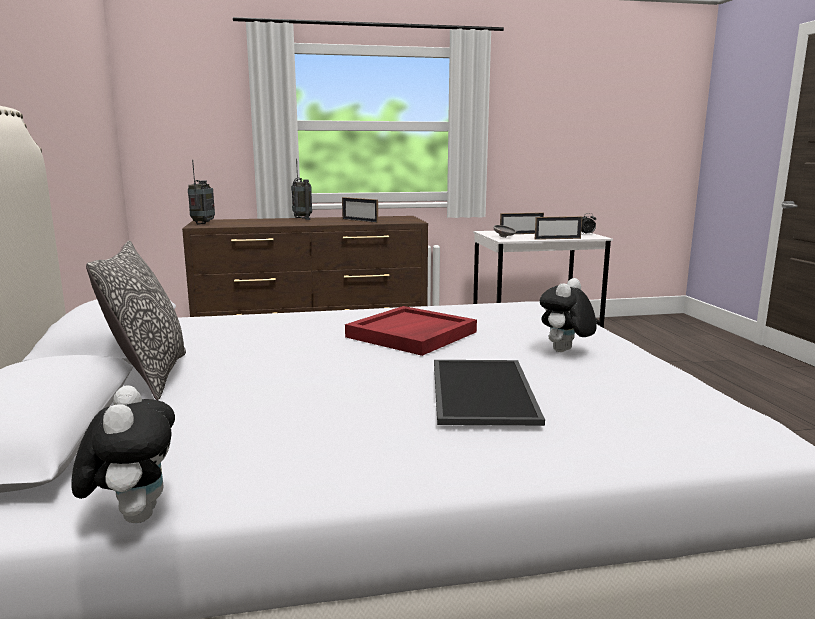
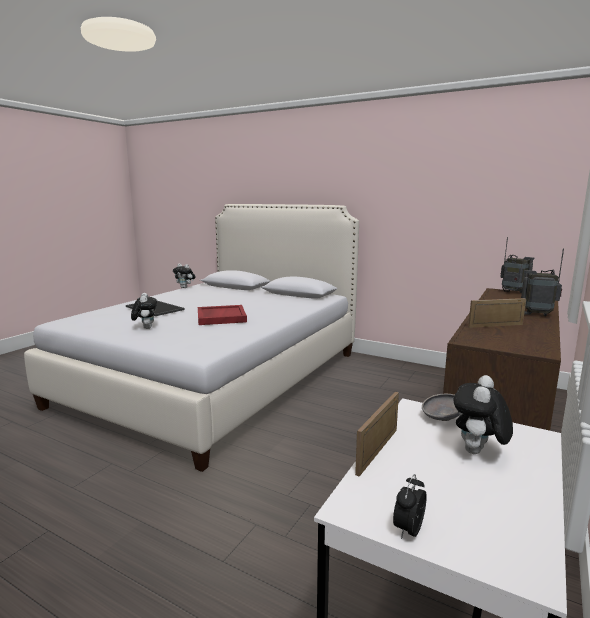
camera: 130 degrees right, 0 degrees up
pillow [86,241,186,400] -> none
picture frame [500,213,544,234] -> plush toy [454,375,513,454]

